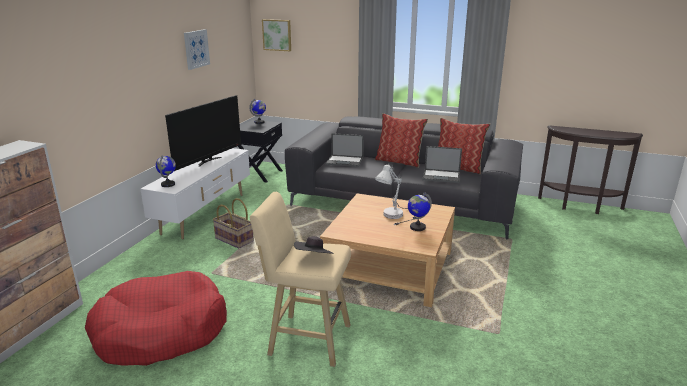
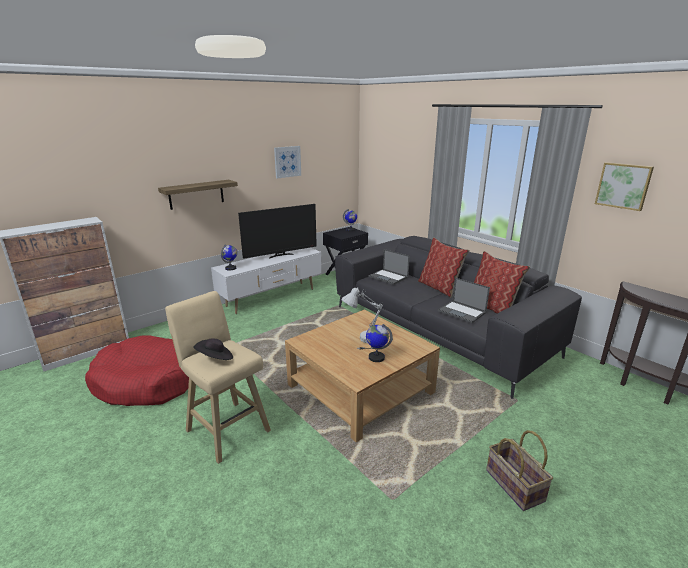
camera: 30 degrees right, 0 degrees up
basket [213,198,254,249] -> basket moved to [486,430,553,511]
picture [262,19,291,51] -> picture moved to [595,162,654,211]
none -> shelf [158,180,238,210]

